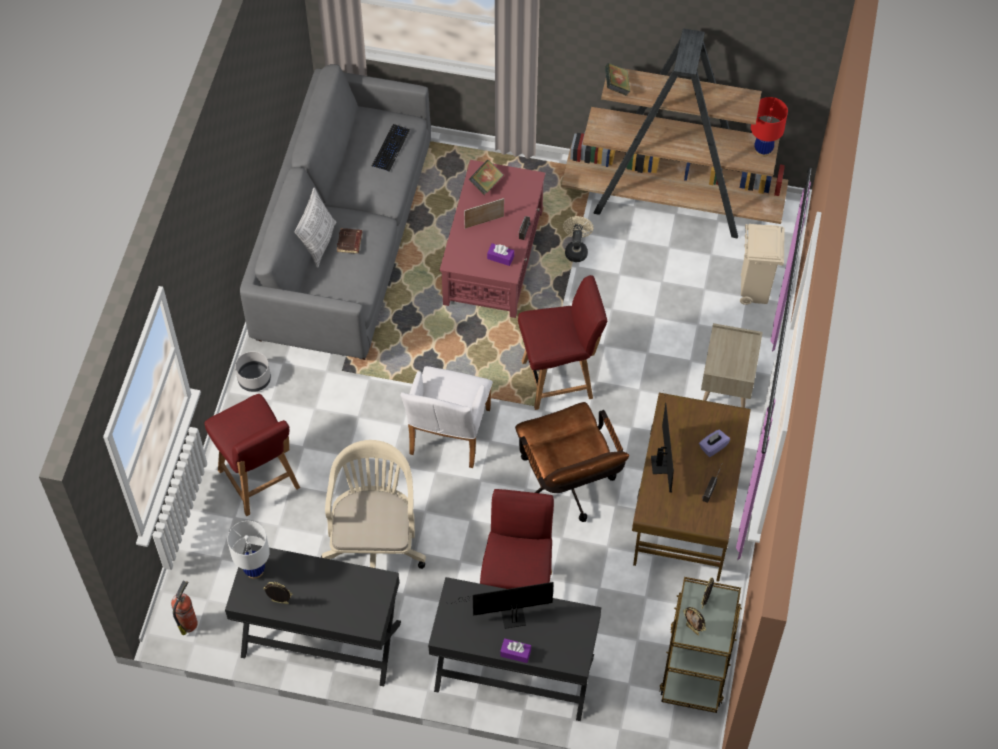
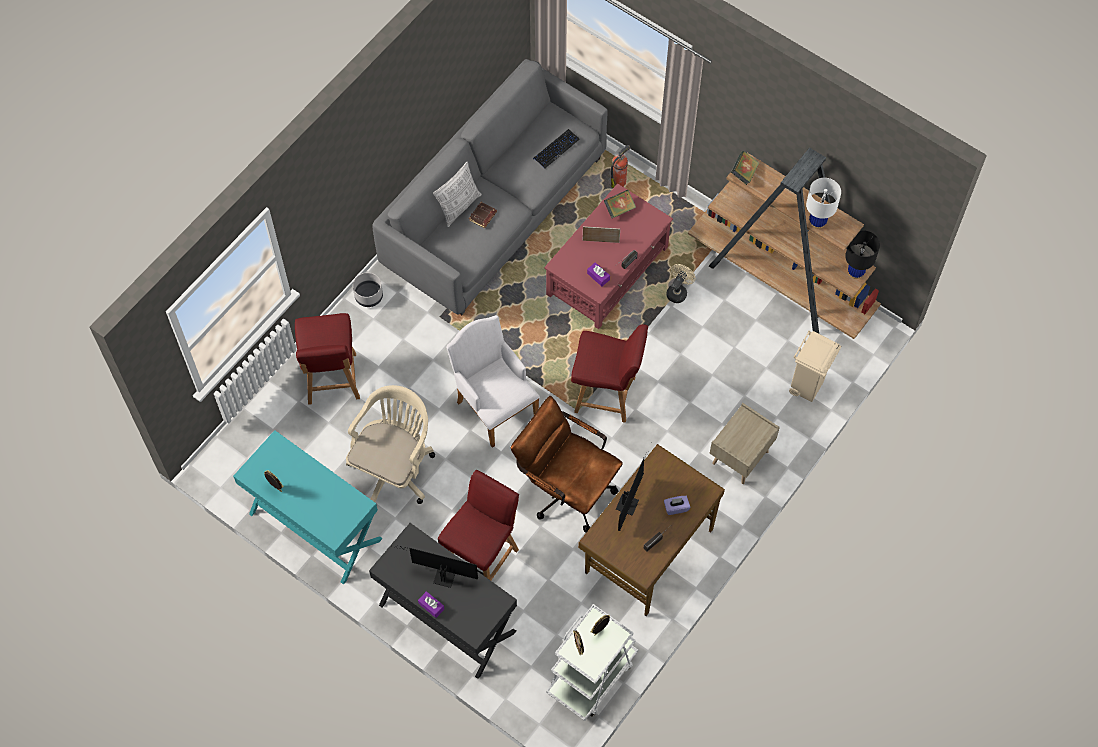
camera: 25 degrees right, 5 degrees up
fire extinguisher [171,580,198,635] -> fire extinguisher moved to [611,145,631,188]
black desk [225,543,401,686] -> turquoise desk [233,430,383,584]
white table lamp [227,521,270,579] -> white table lamp moved to [806,178,841,229]
white armchair [400,366,493,468] -> white armchair turned 105 degrees clockwise [446,315,540,448]
brown office chair [515,402,629,522] -> brown office chair turned 120 degrees clockwise [511,396,623,533]
brown cart [659,577,742,713] -> white cart [546,604,638,721]
red table lamp [751,97,788,157] -> black table lamp [845,230,880,279]

